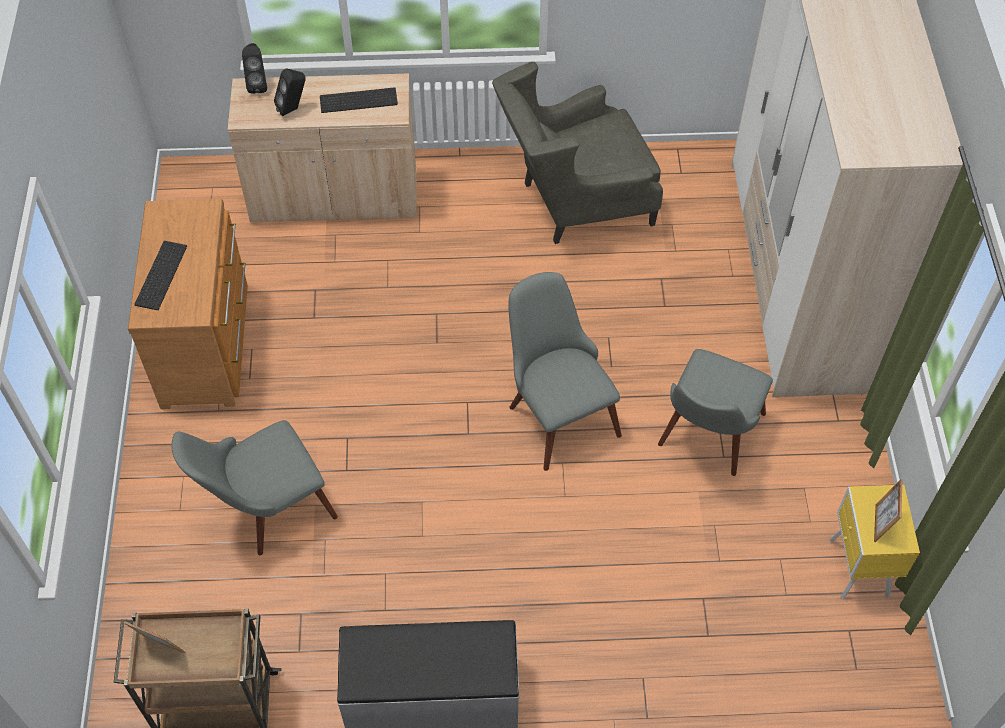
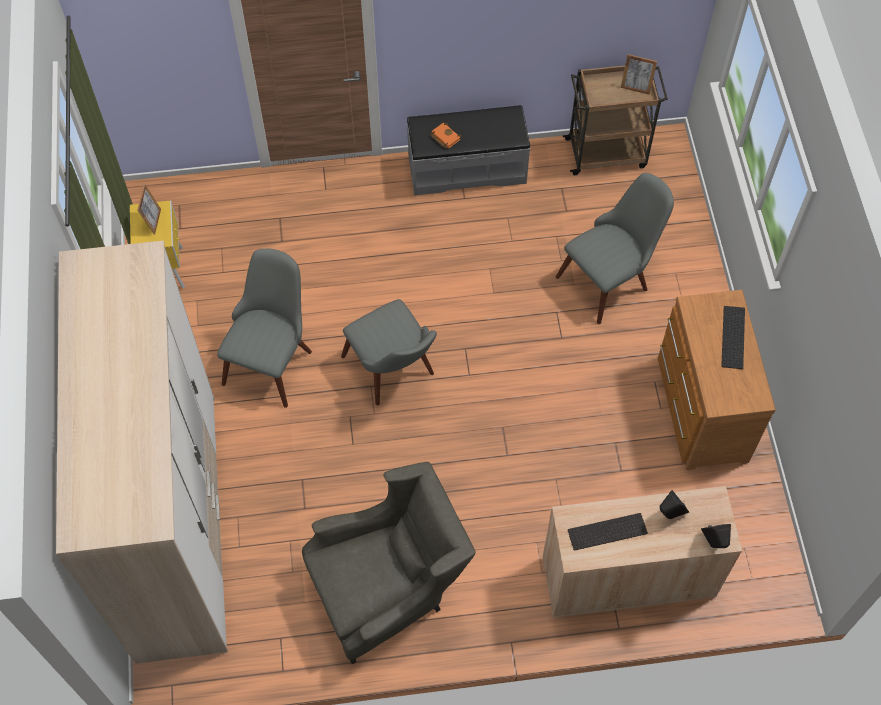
camera: 175 degrees right, 5 degrees up
none -> orange book [430,122,462,149]

